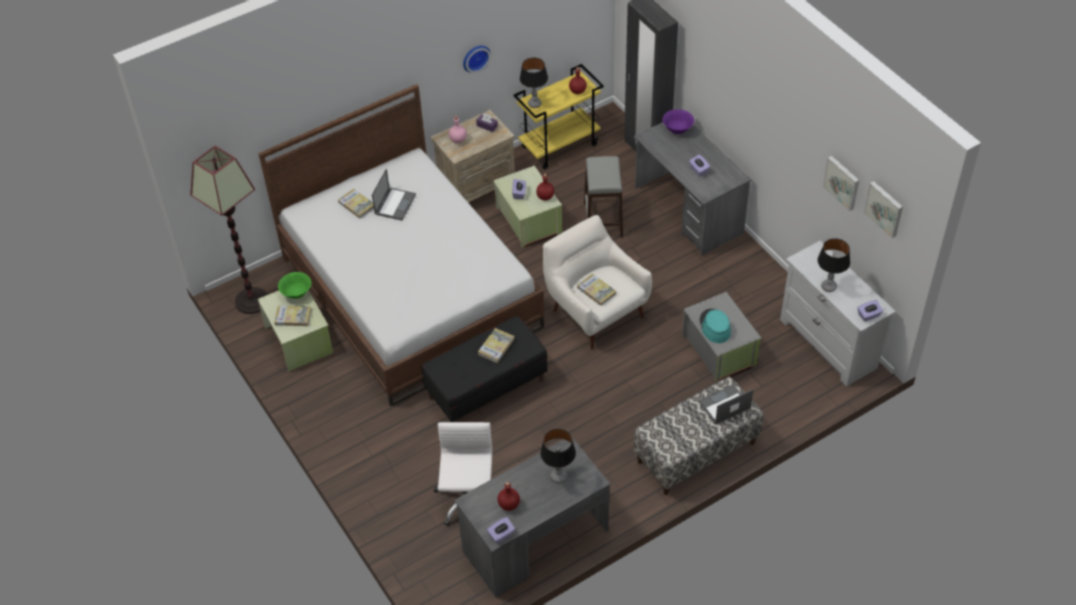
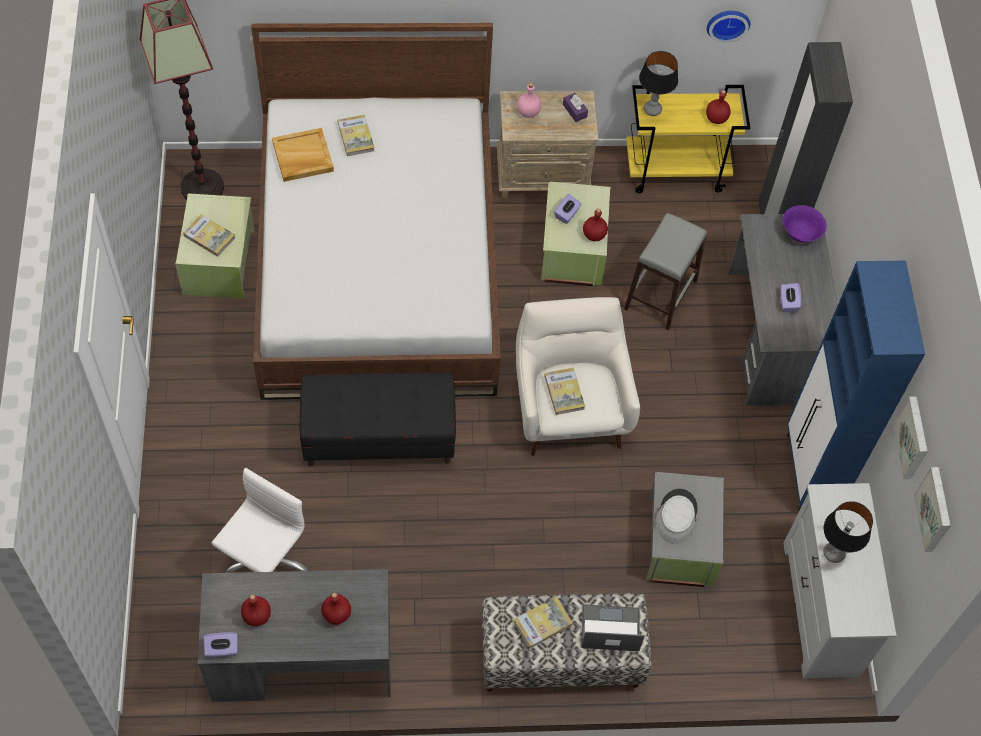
camera: 25 degrees right, 10 degrees up
green bowl [278,272,311,299] -> none
laptop [372,169,416,221] -> none
wall clock [463,45,491,73] -> wall clock moved to [707,11,750,43]
book [478,328,515,363] -> book moved to [514,597,573,648]
table lamp [540,429,576,483] -> red bottle [321,593,351,625]
turquoise hat [699,309,731,343] -> grey hat [656,489,698,544]
purple tissue box [857,300,883,322] -> none
none -> beige tray [272,128,334,182]
none -> blue cabinet [787,261,925,512]

